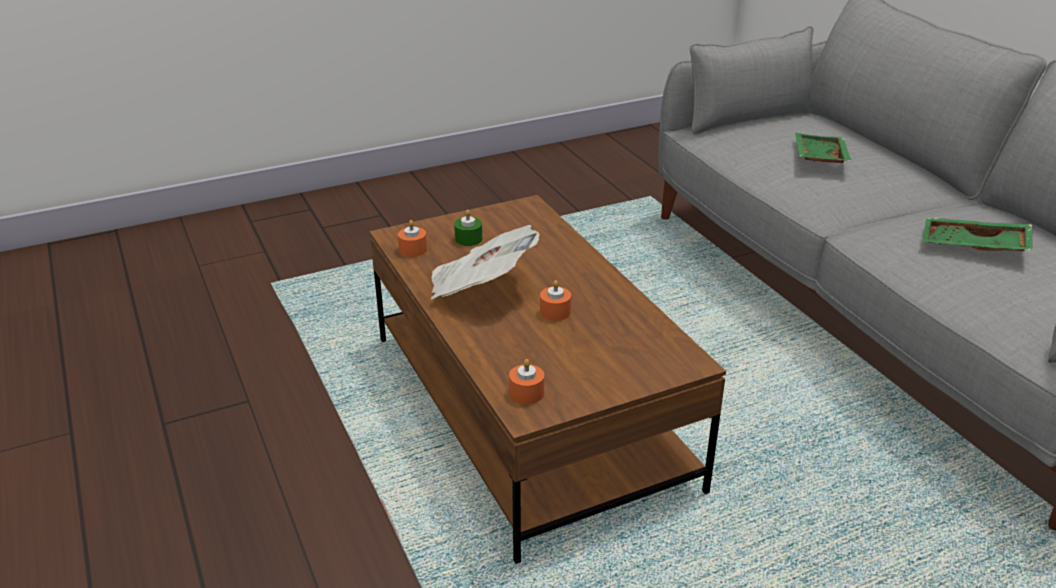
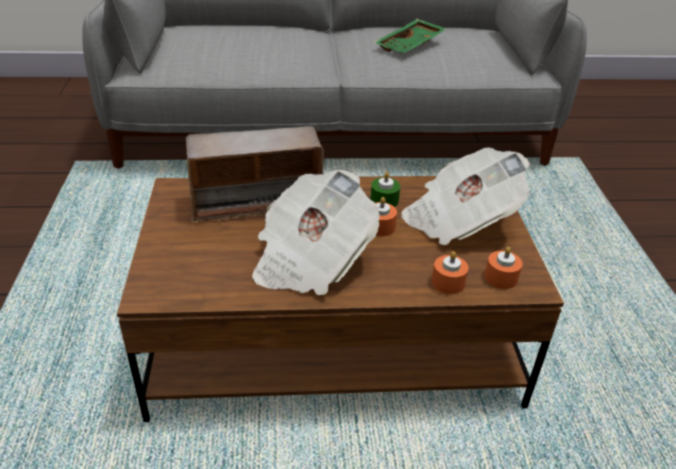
camera: 70 degrees left, 5 degrees up
orange candle [398,220,427,257] -> orange candle moved to [432,251,468,294]
green candle [454,210,482,246] -> green candle moved to [370,172,400,207]
green tray [795,133,852,163] -> none
none -> radio [185,126,324,222]
none -> newspaper [401,147,530,245]

